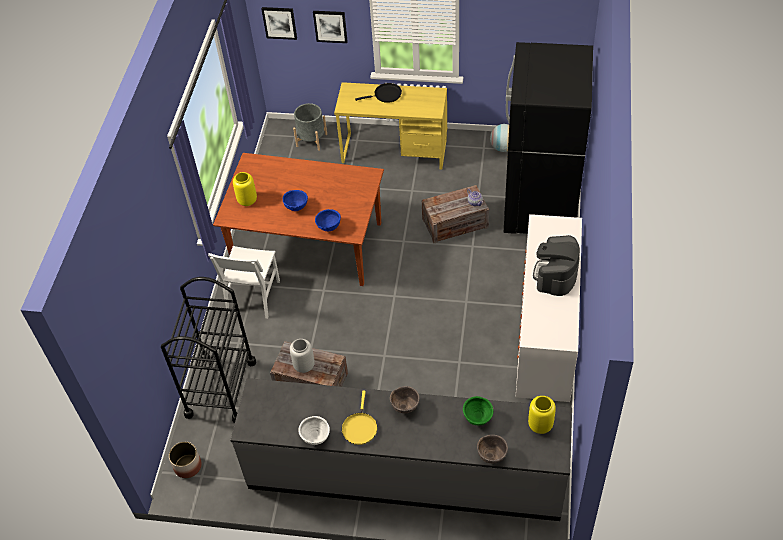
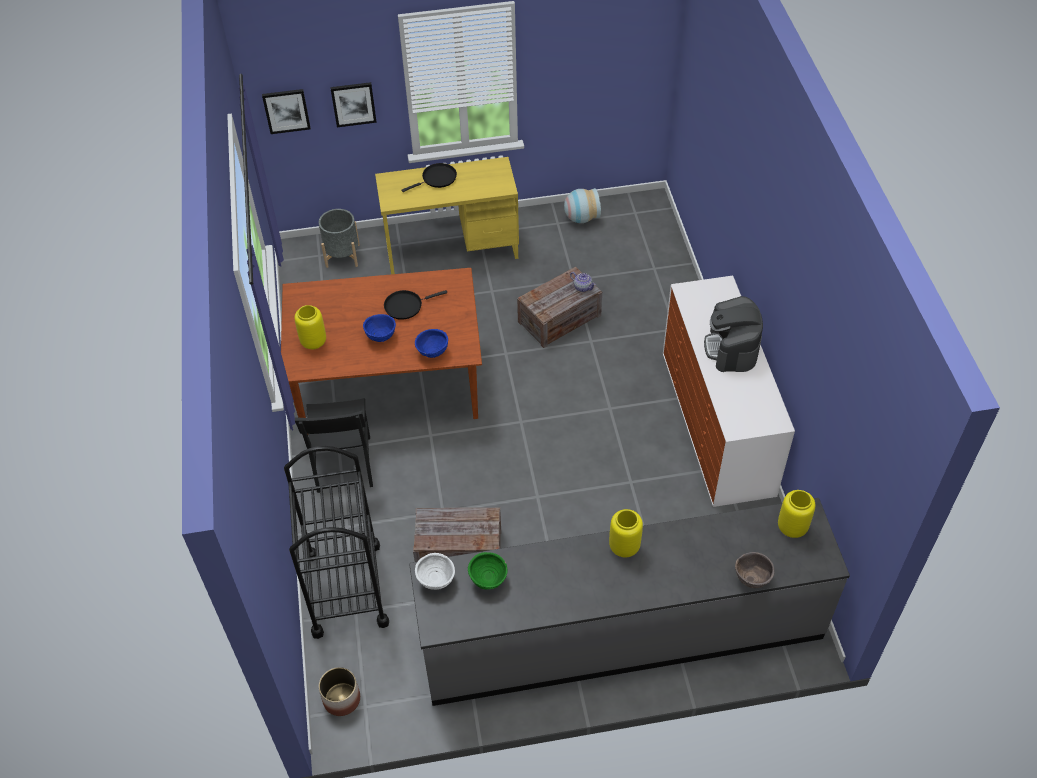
camera: 20 degrees left, 0 degrees up
white chair [208,246,280,319] -> black chair [295,398,373,493]
grey vase [290,339,315,373] -> none
white bowl [299,416,330,445] -> white bowl moved to [415,553,455,590]
yellow frying pan [342,391,377,445] -> none
brown bowl [390,386,420,414] -> yellow vase [609,509,643,557]
green bowl [463,396,494,426] -> green bowl moved to [468,552,507,590]
black fridge [504,42,593,235] -> none
none -> black frying pan [384,290,447,320]

